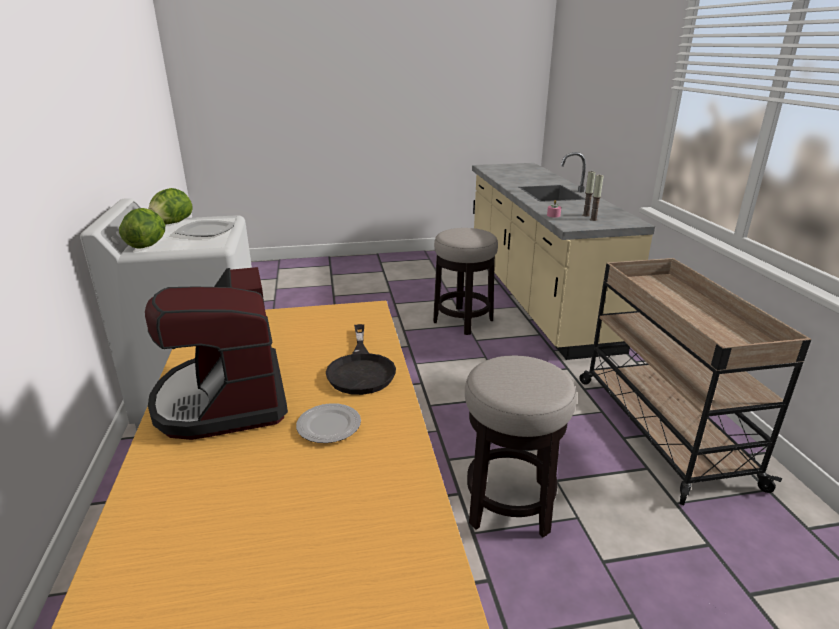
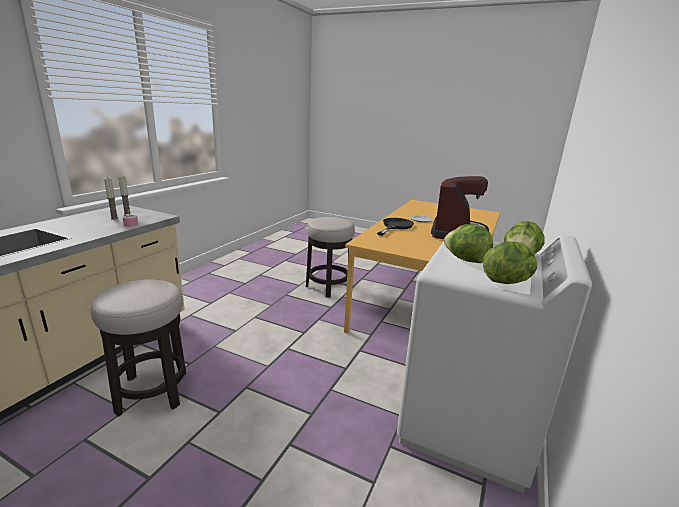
camera: 145 degrees left, 5 degrees down
plate [175,220,235,237] -> lettuce [444,224,493,263]
beige cart [579,258,811,505] -> none

